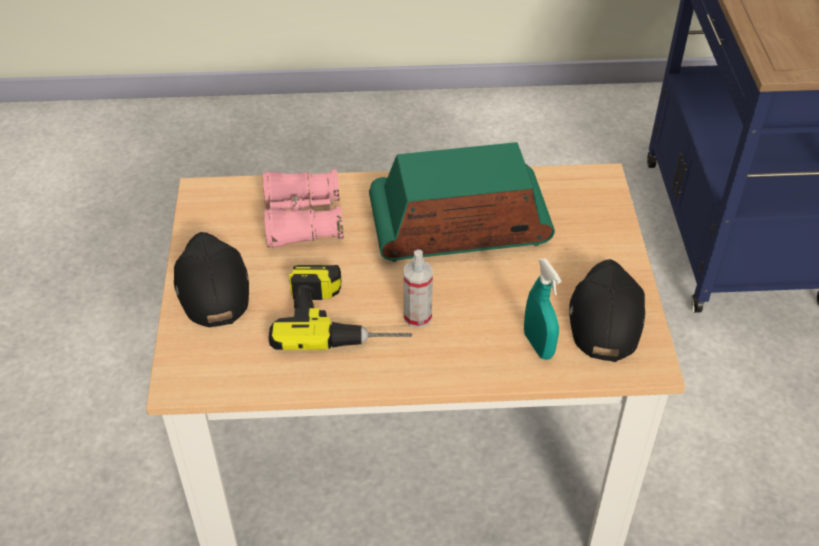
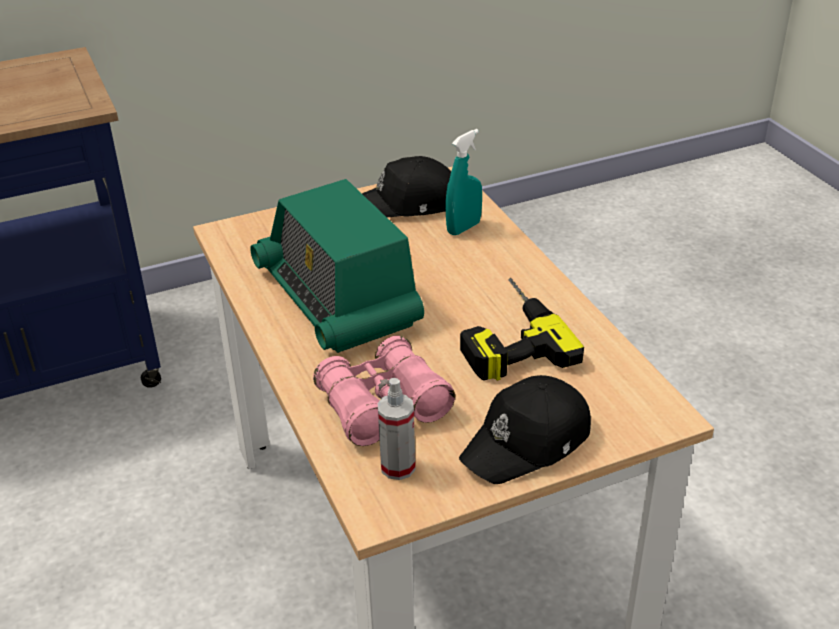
camera: 110 degrees left, 10 degrees down
spray bottle [404,250,433,328] -> spray bottle moved to [378,378,415,480]

